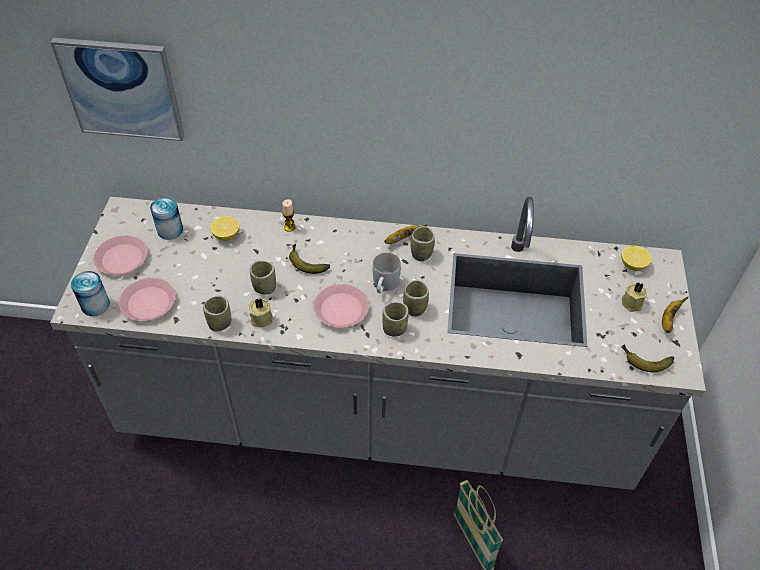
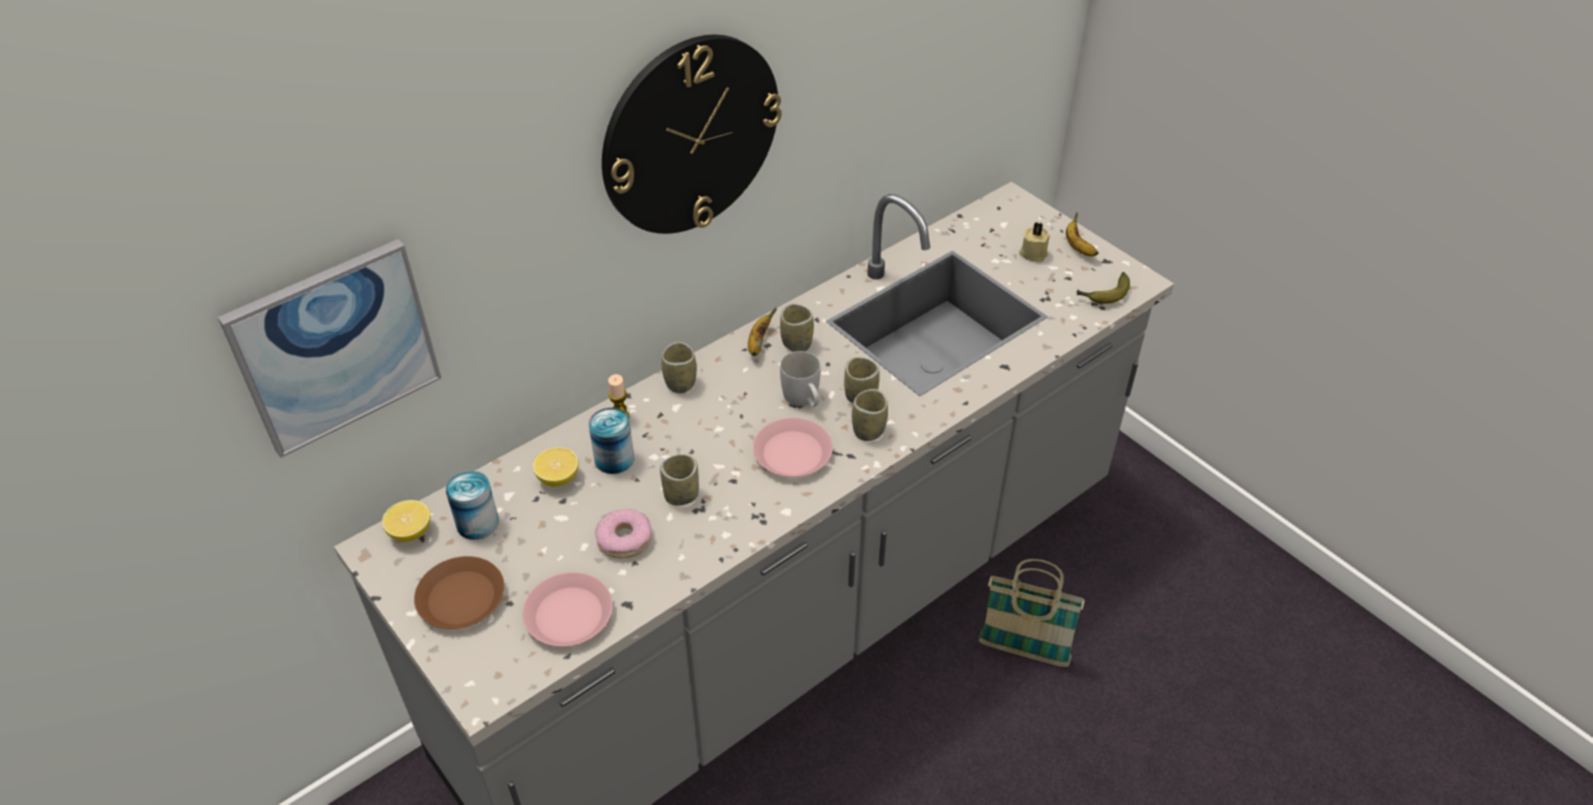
camera: 45 degrees left, 5 degrees down
can [71,271,110,316] -> can moved to [588,408,635,474]
pink plate [93,235,148,275] -> brown plate [414,556,504,629]
cup [203,296,231,332] -> cup moved to [662,342,697,393]
beige candle [249,298,273,327] -> none
banana [289,244,330,274] -> none
lemon [621,246,652,271] -> lemon moved to [382,500,431,542]
none -> donut [595,509,652,559]
none -> wall clock [602,35,782,234]

